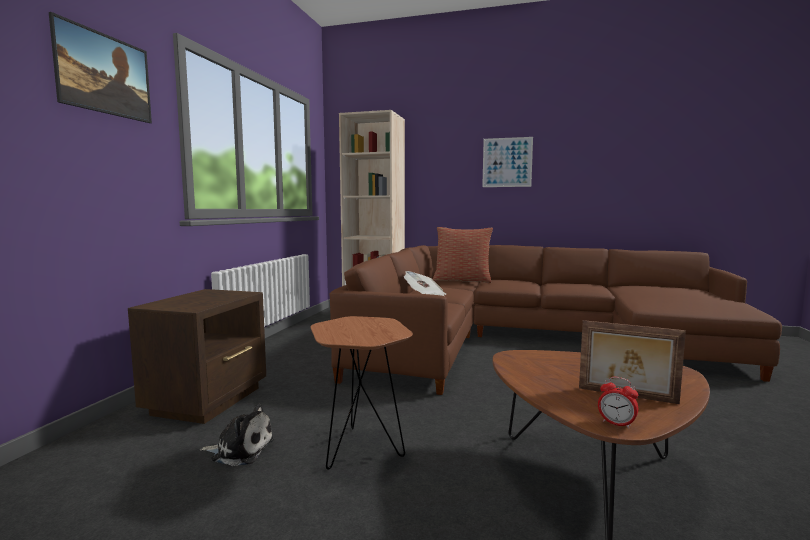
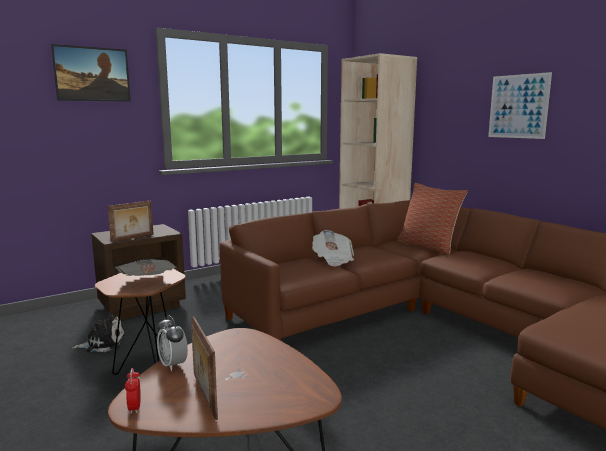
camera: 40 degrees right, 5 degrees up
plush toy [200,403,274,466] -> plush toy turned 60 degrees counterclockwise [72,312,125,352]
none -> picture frame [108,200,154,242]
none -> newspaper [115,259,176,276]
none -> alarm clock [157,315,188,371]

